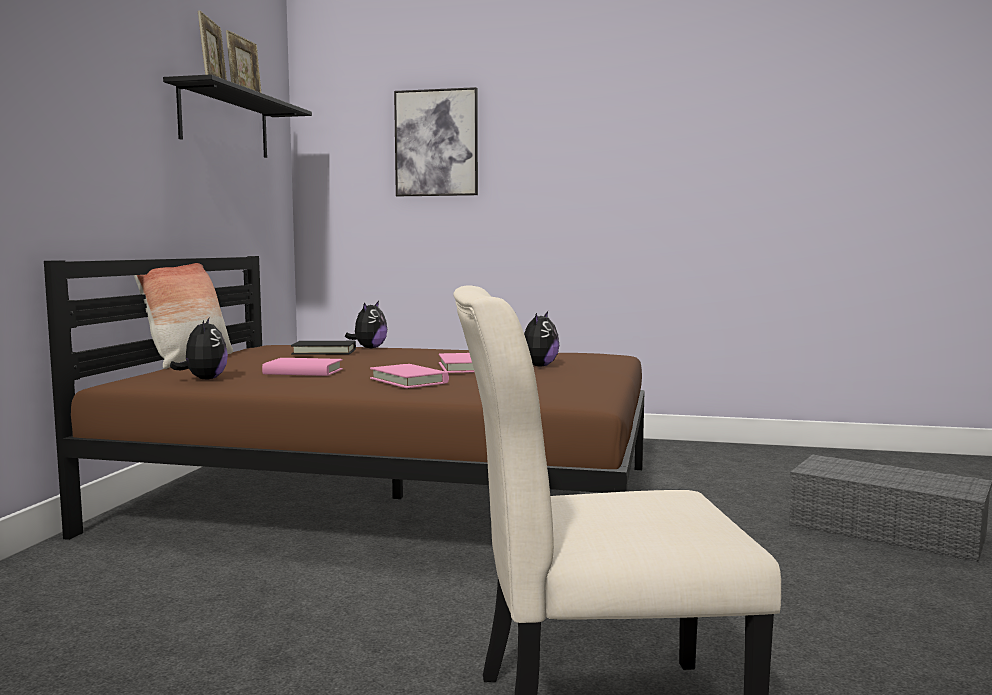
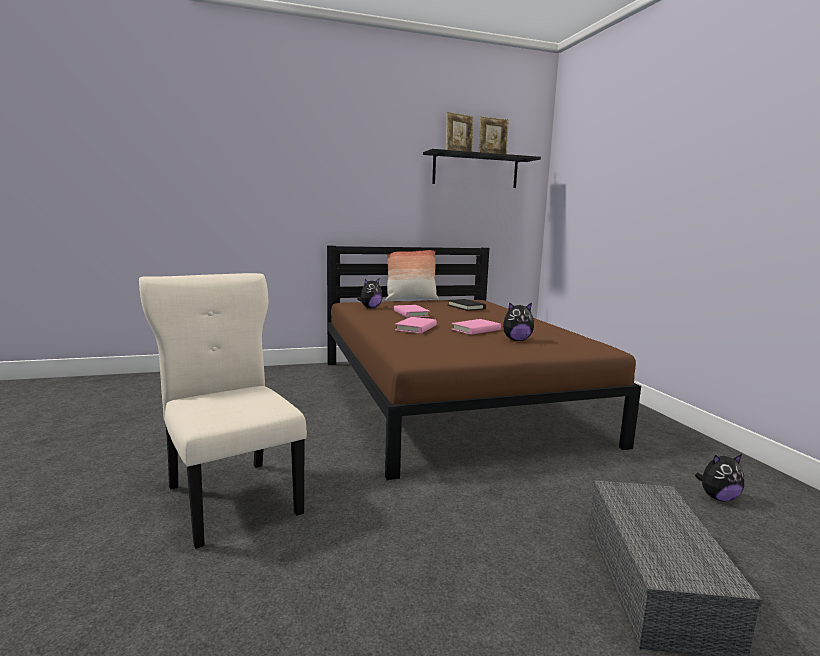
camera: 60 degrees right, 5 degrees up
plush toy [345,301,387,348] -> plush toy moved to [695,454,744,501]
picture [394,87,478,196] -> none

